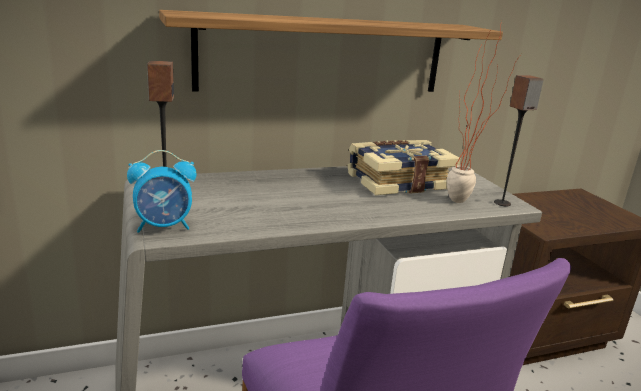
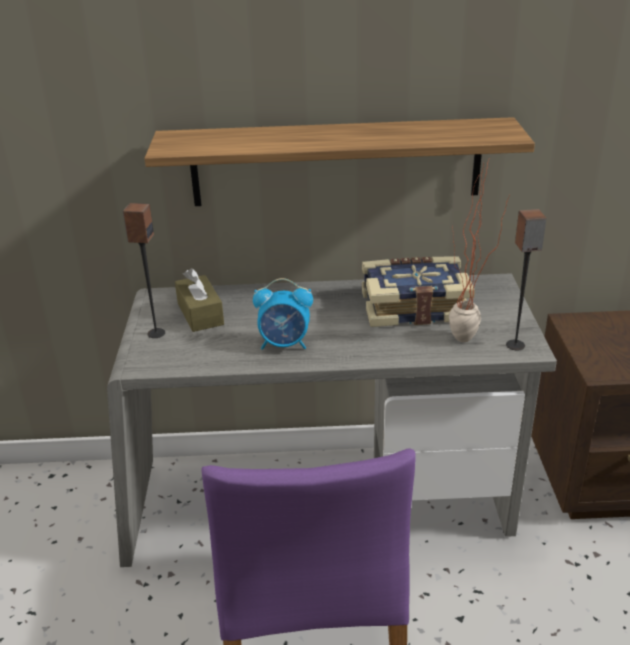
camera: 20 degrees right, 10 degrees up
alarm clock [127,150,196,233] -> alarm clock moved to [253,278,313,350]
none -> brown tissue box [175,268,224,332]

